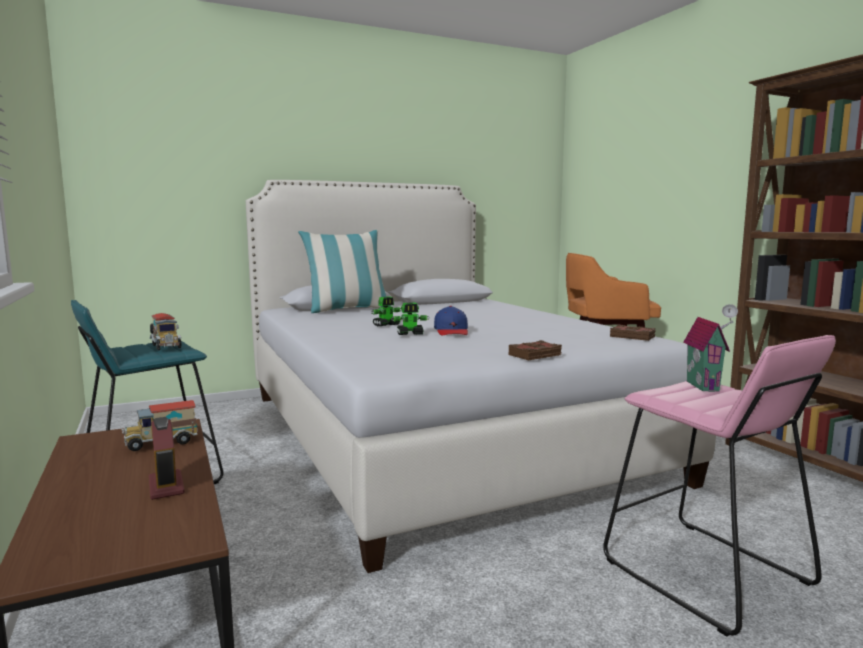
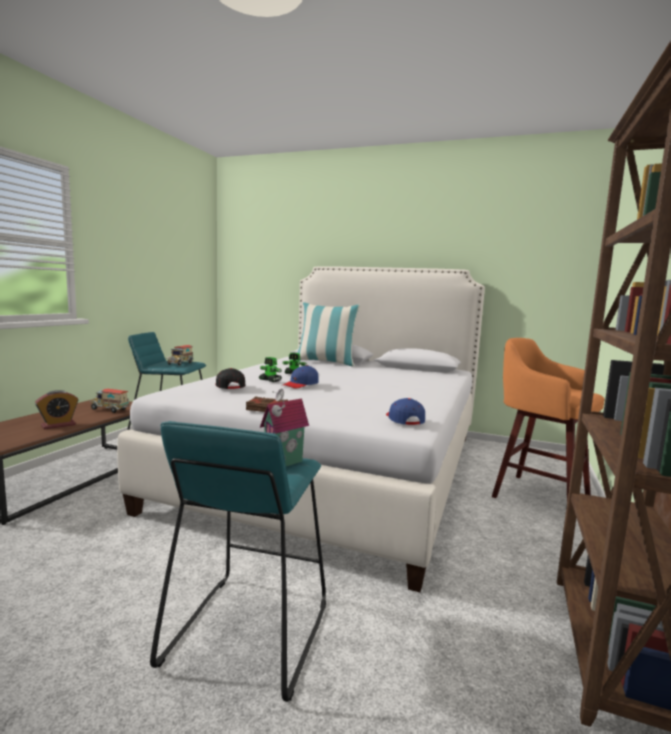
camera: 45 degrees right, 0 degrees up
alarm clock [149,417,185,500] -> alarm clock turned 150 degrees counterclockwise [35,390,78,429]
pink stool [603,335,836,637] -> turquoise stool [150,421,326,702]
brown book [610,325,655,341] -> blue cap [386,398,425,425]
none -> black cap [215,368,245,389]

